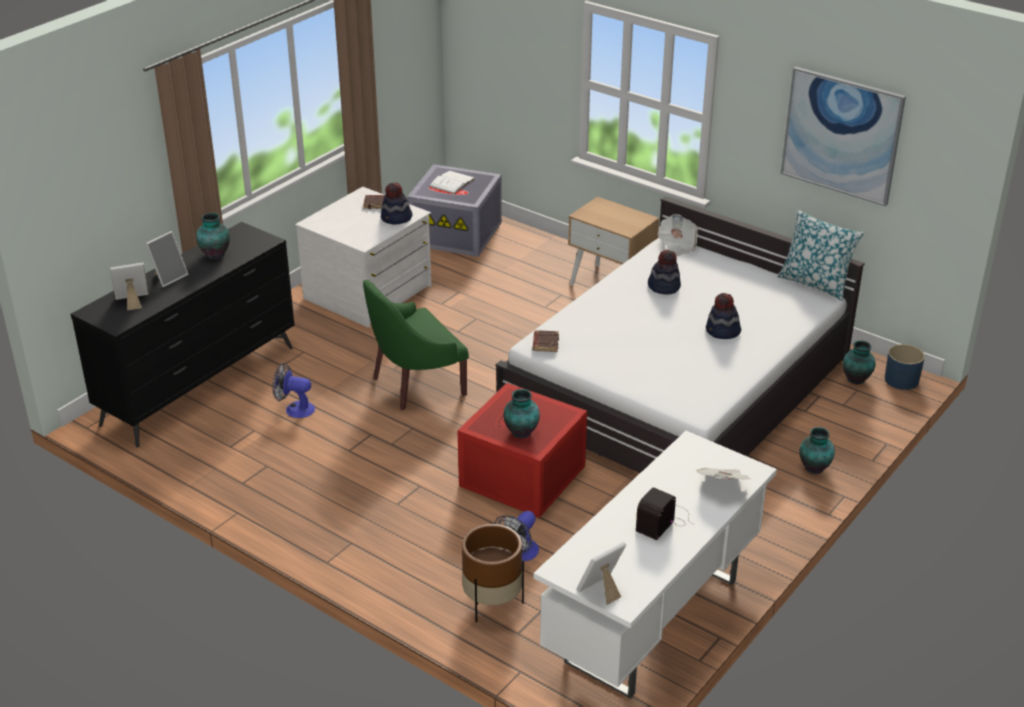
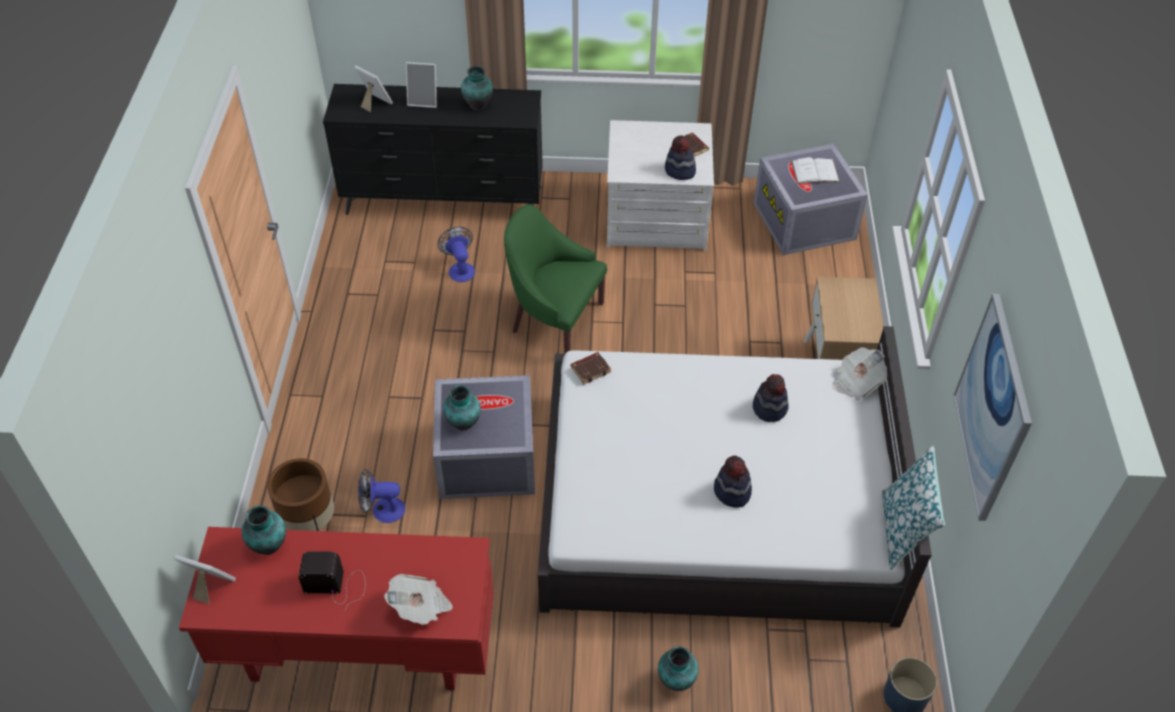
camera: 55 degrees right, 15 degrees up
red storage box [457,383,587,518] -> grey storage box [433,375,535,499]
white desk [533,431,777,699] -> red desk [179,527,494,690]
vase [843,340,875,384] -> vase moved to [242,505,286,555]

